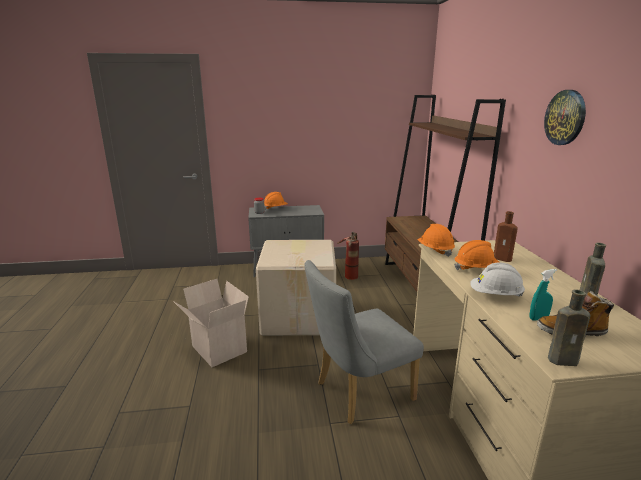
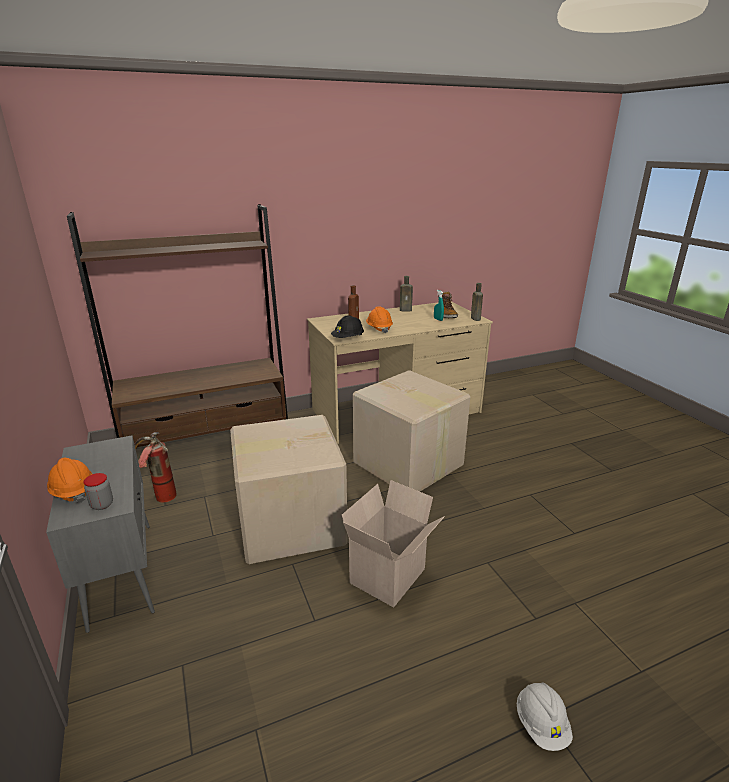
camera: 105 degrees left, 5 degrees up
grey chair [305,260,424,424] -> cardboard box [353,370,470,492]
orange hard hat [418,224,455,257] -> black hard hat [331,315,364,338]
white hard hat [470,262,525,296] -> white hard hat moved to [517,683,573,751]
wall clock [544,90,586,145] -> none

